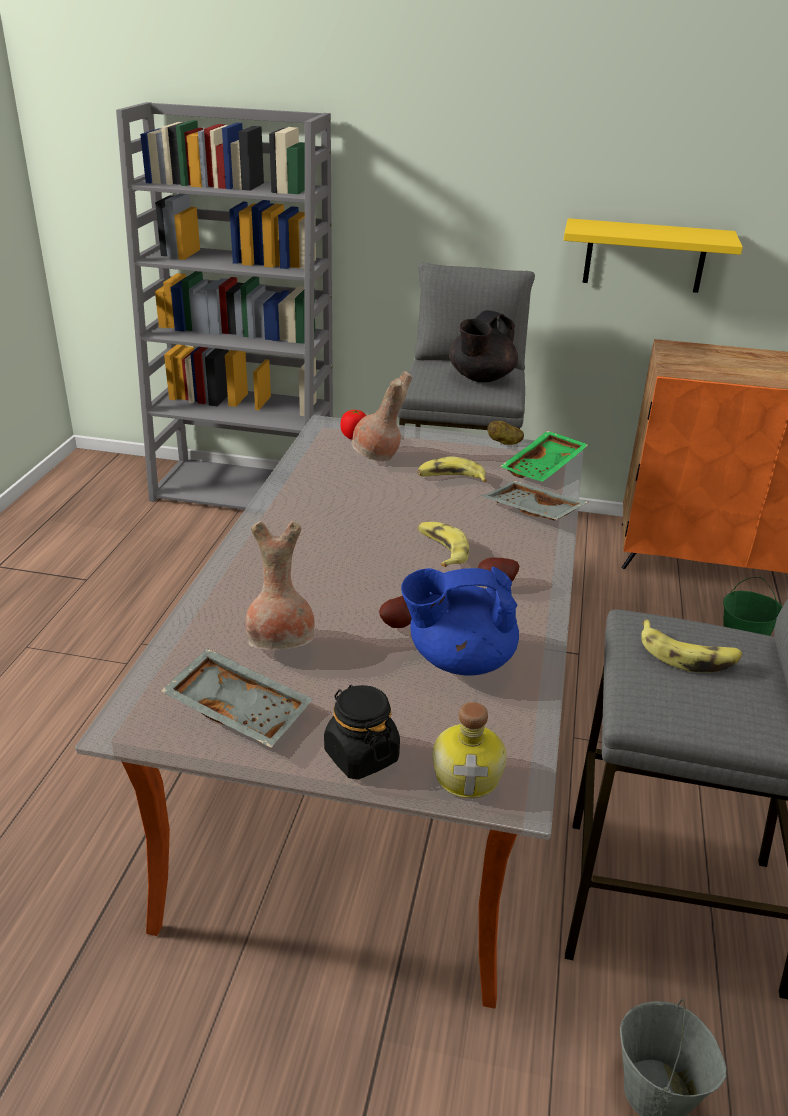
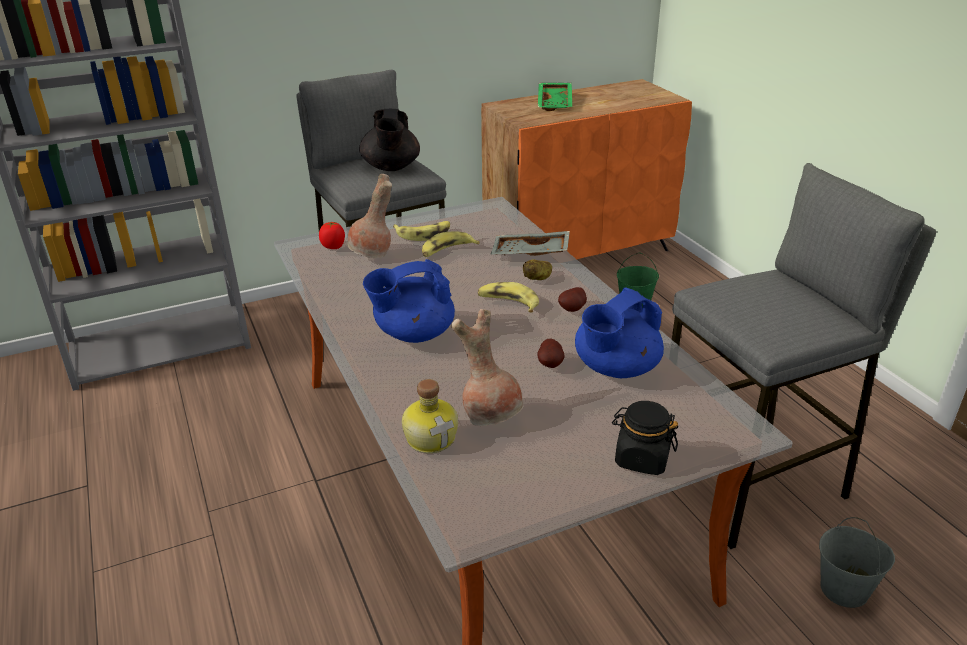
camera: 35 degrees left, 0 degrees up
grey tray [161,648,313,748] -> none
bottle [433,702,507,799] -> bottle moved to [402,379,458,453]
potato [487,421,524,445] -> potato moved to [523,260,552,280]
green tray [500,431,589,482] -> green tray moved to [538,83,572,111]
yellow shelf [564,218,743,293] -> none
banana [641,620,742,673] -> banana moved to [393,221,450,241]
none -> blue teapot [363,259,455,343]

